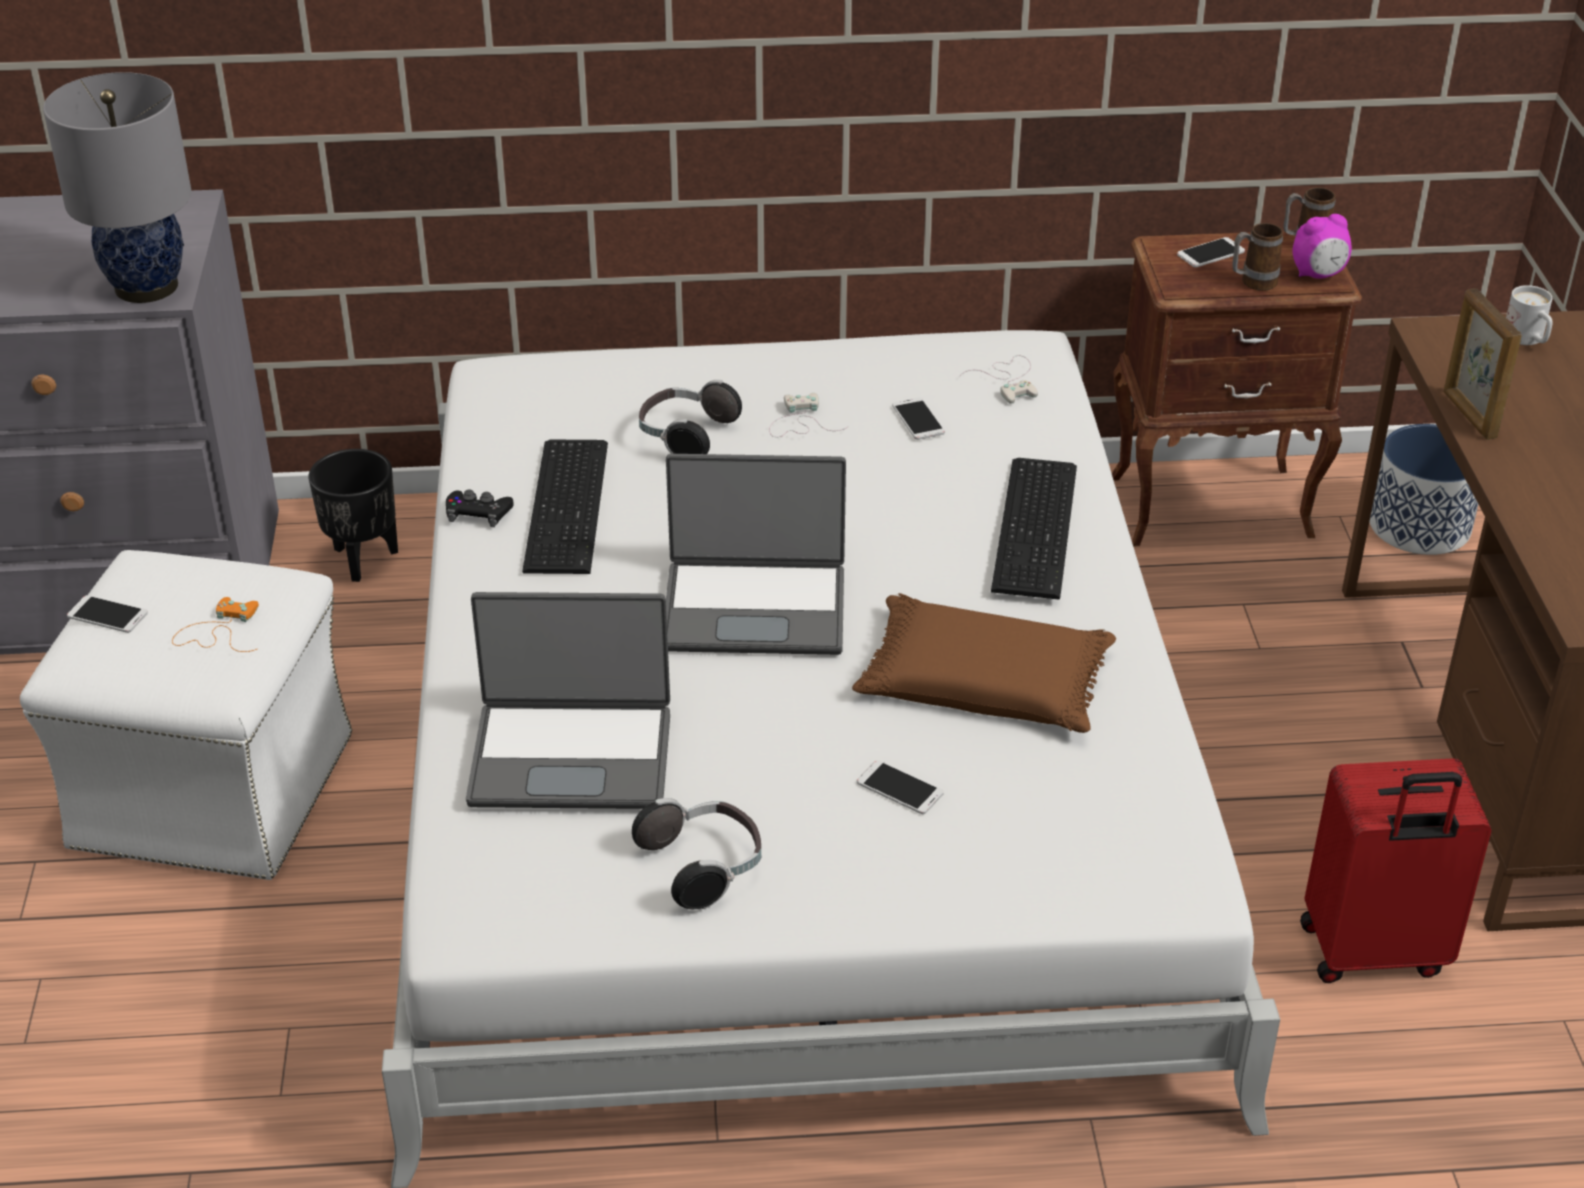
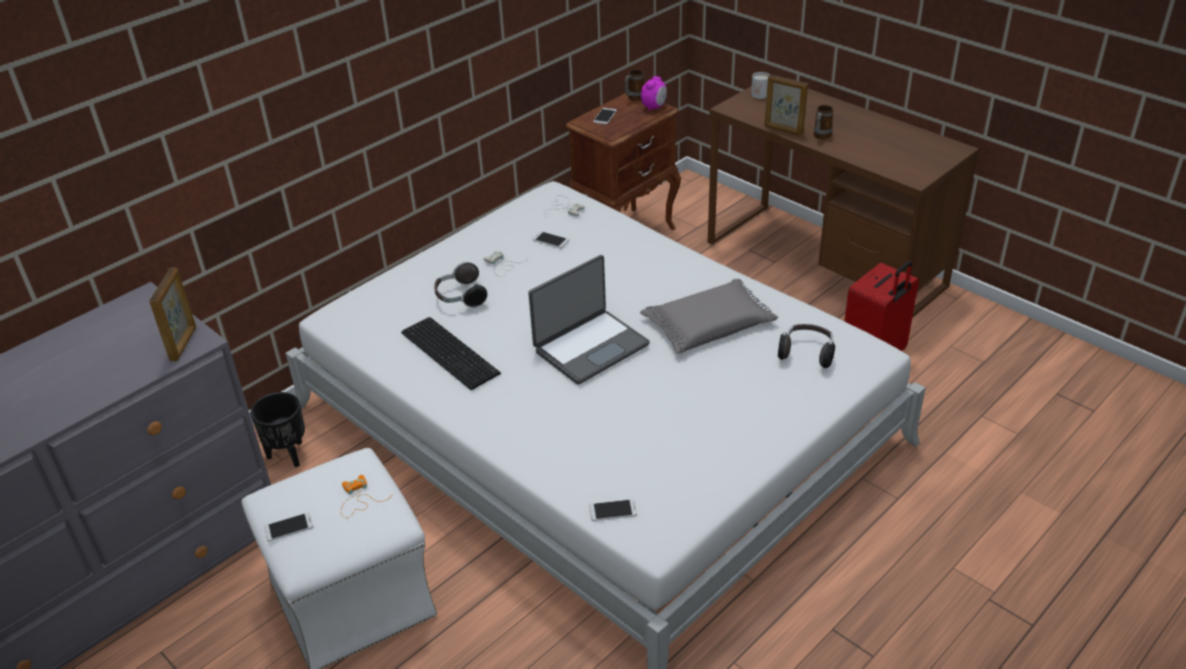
camera: 40 degrees left, 0 degrees up
grey table lamp [43,72,191,303] -> picture frame [149,267,196,361]
black game controller [446,489,514,527] -> none
laptop [466,592,670,809] -> none
headphones [632,798,761,909] -> headphones moved to [778,324,835,368]
brown pillow [852,593,1116,733] -> grey pillow [640,279,778,354]
phone [857,760,943,814] -> phone moved to [589,499,637,521]
keyboard [991,458,1077,600] -> none
mug [1232,223,1283,291] -> mug moved to [814,105,833,139]
planter [1370,424,1478,555] -> none

